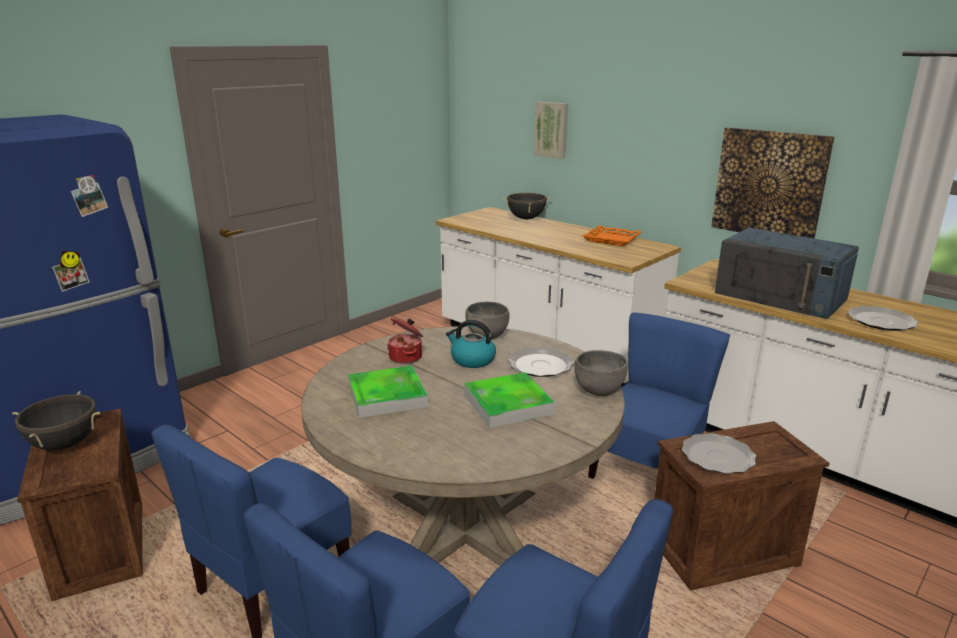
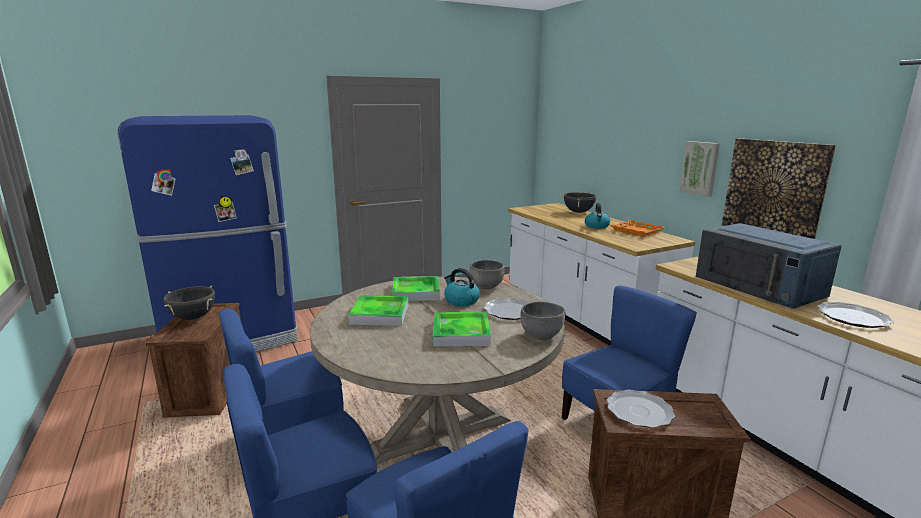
camera: 20 degrees right, 5 degrees down
cooking pot [387,318,423,364] -> tray [392,276,440,301]
picture [534,102,568,159] -> picture moved to [679,141,720,197]
none -> kettle [585,203,610,229]

